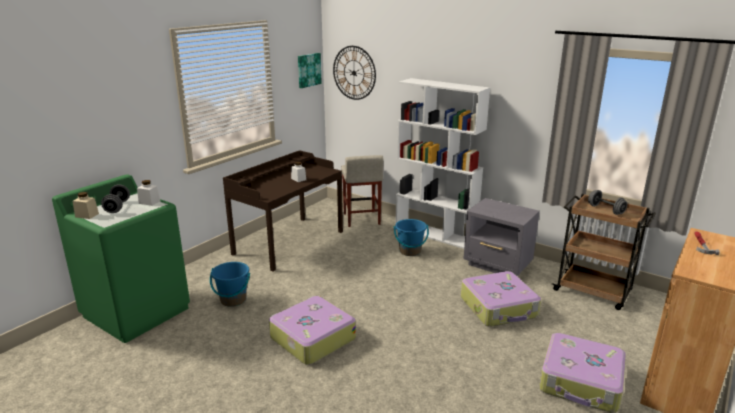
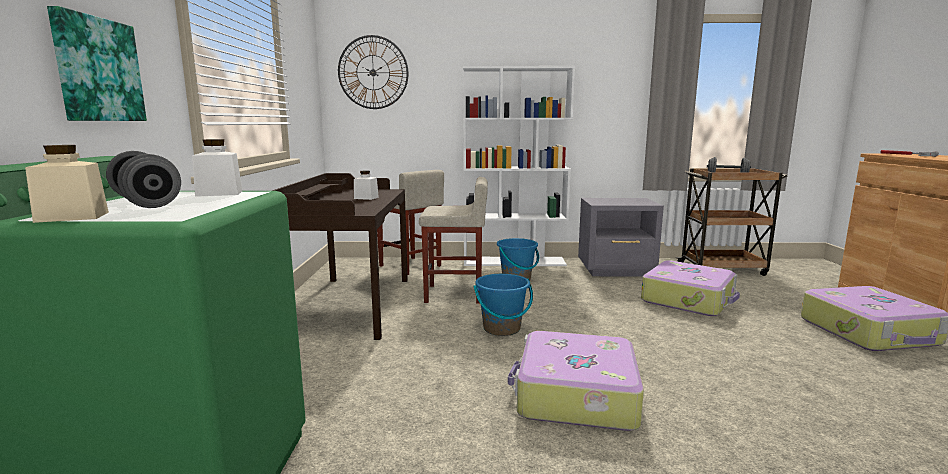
camera: 35 degrees left, 10 degrees down
blue bucket [210,262,250,307] -> blue bucket moved to [474,274,533,336]
picture [298,53,322,88] -> picture moved to [47,6,147,121]
none -> beige stool [419,177,488,304]

